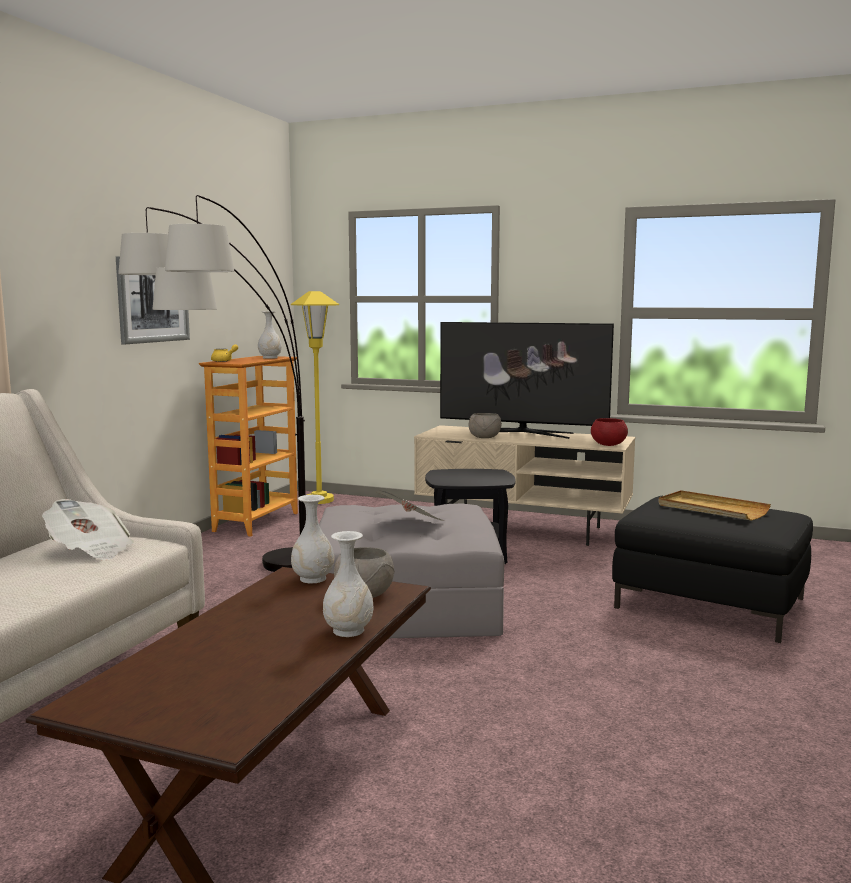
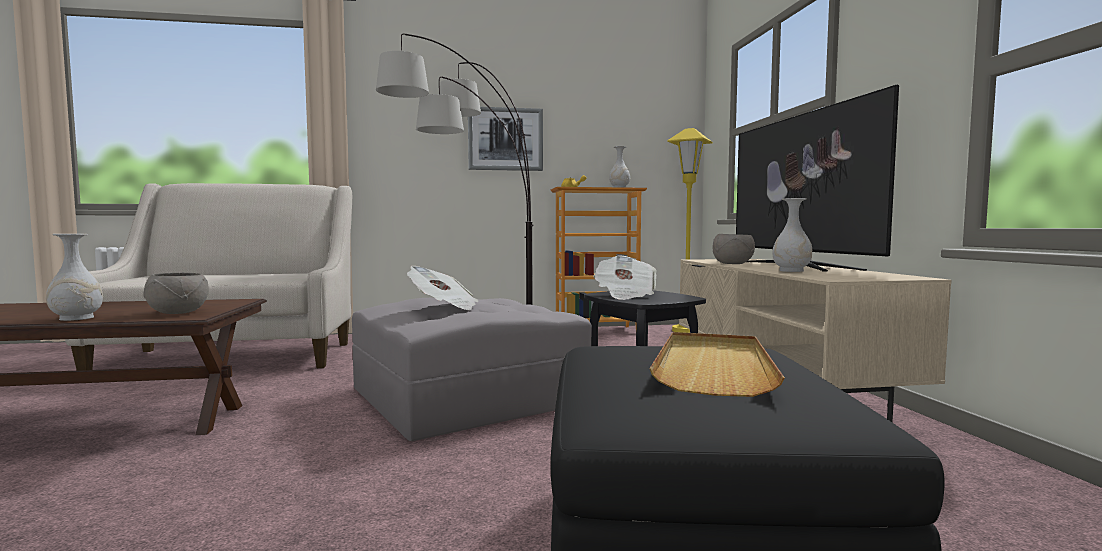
camera: 60 degrees right, 5 degrees down
newspaper [42,499,134,561] -> newspaper moved to [593,256,657,300]
white vase [291,495,334,583] -> white vase moved to [772,198,812,272]
red bowl [591,418,628,446] -> none

